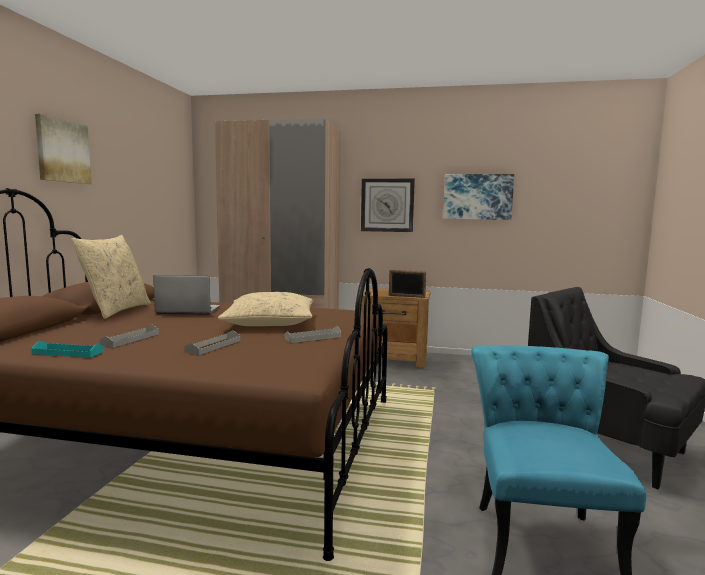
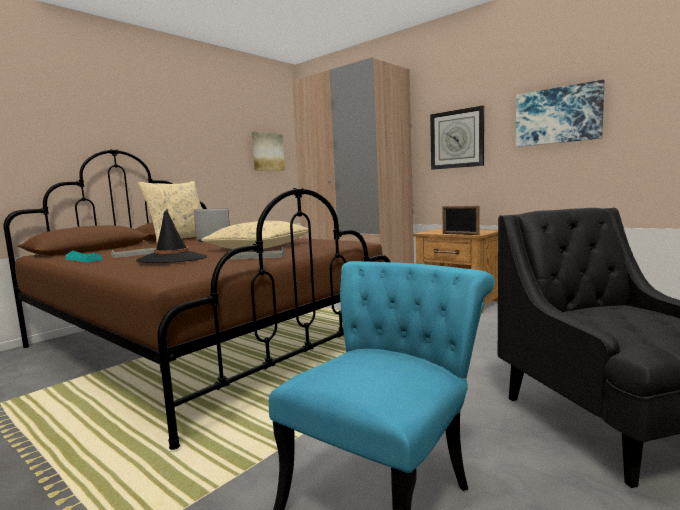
camera: 30 degrees right, 0 degrees up
picture [35,114,91,184] -> picture moved to [252,132,285,171]
grey tray [185,330,240,355] -> black hat [136,209,208,263]

